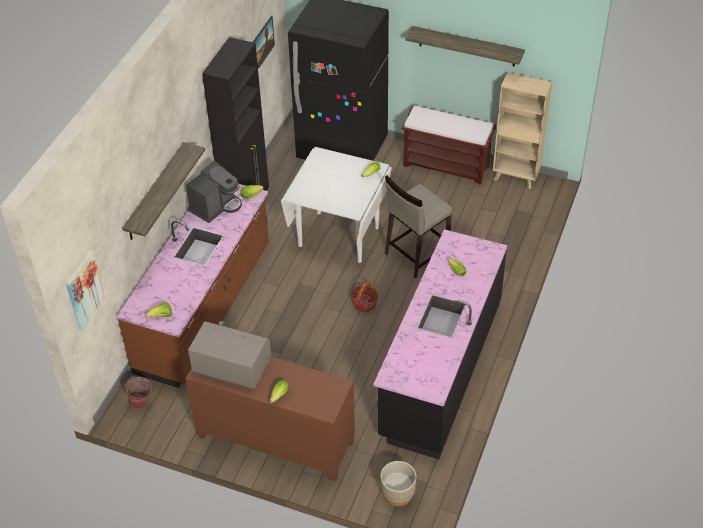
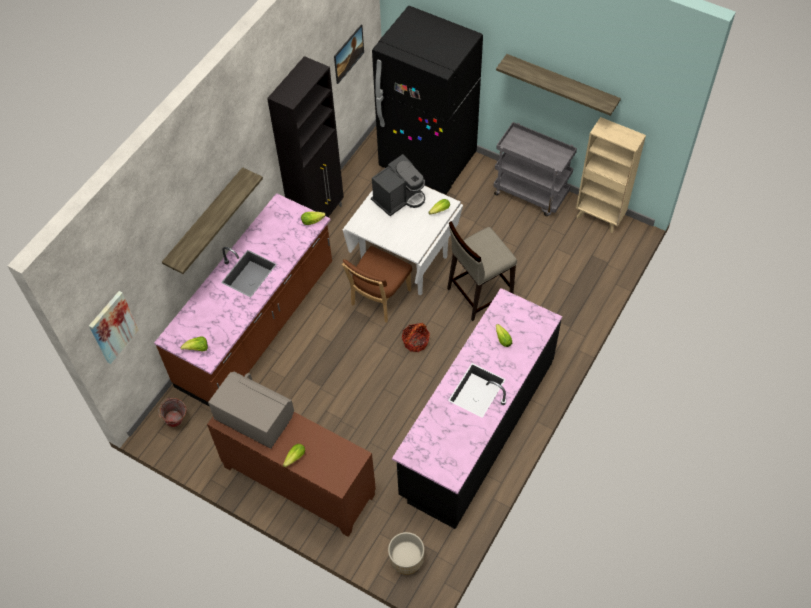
camera: 10 degrees right, 10 degrees up
coffee machine [186,161,242,223] -> coffee machine moved to [371,154,425,216]
brown bench [401,105,496,185] -> grey cart [493,122,577,216]
none -> brown chair [342,246,412,322]

